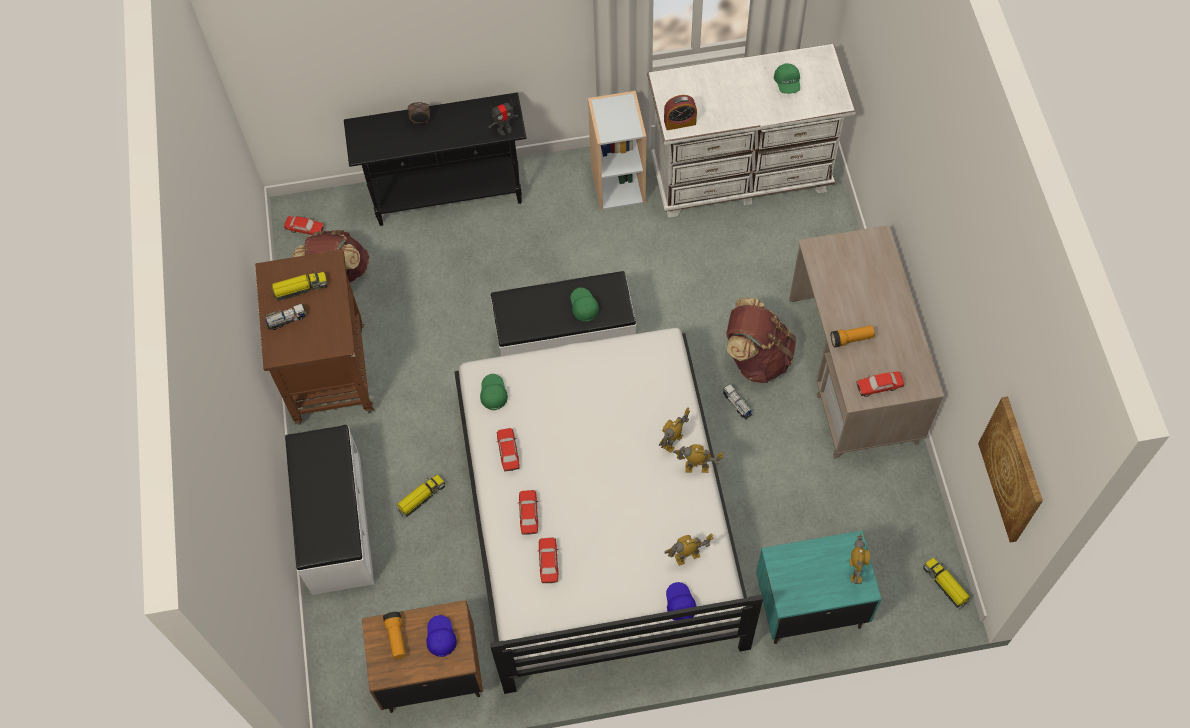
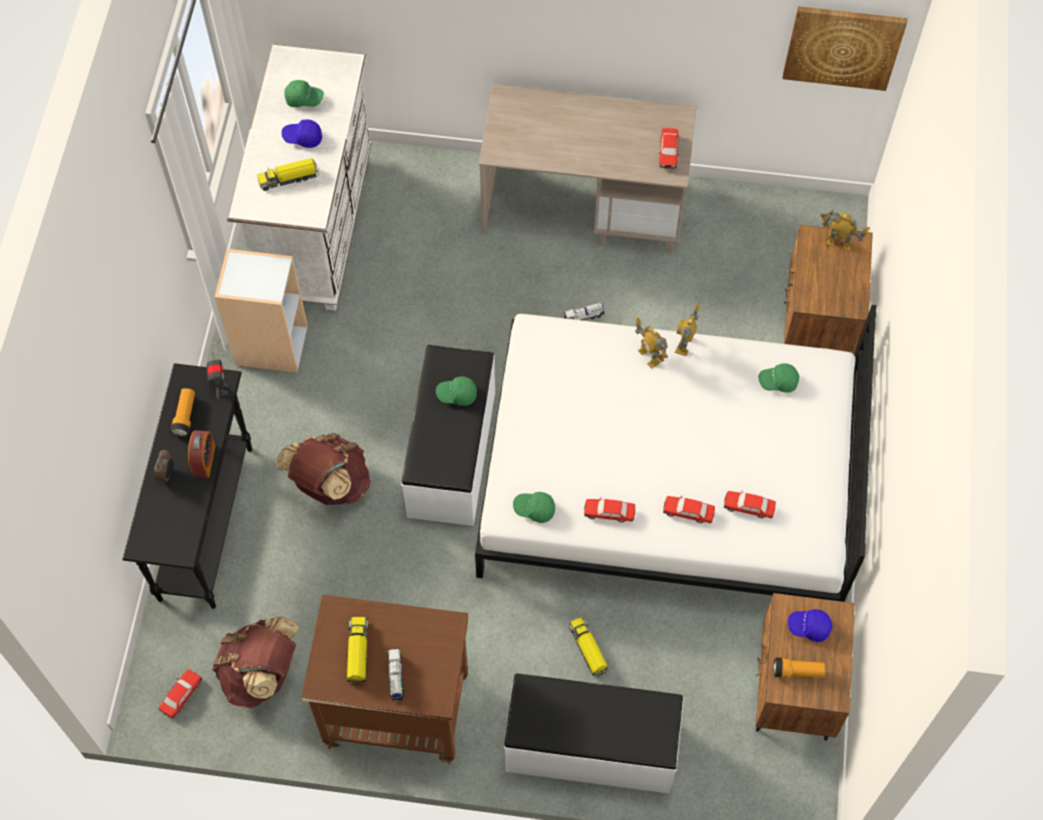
camera: 75 degrees left, 0 degrees up
alarm clock [664,95,697,130] -> alarm clock moved to [188,430,216,478]
toy robot [664,534,713,566] -> green cap [758,364,799,393]
blue cap [666,582,697,621] -> blue cap moved to [281,119,322,148]
brown backpack [726,298,796,383] -> brown backpack moved to [276,433,371,505]
turquoise nightstand [756,530,882,644] -> brown nightstand [784,225,873,354]
flashlight [831,325,875,347] -> flashlight moved to [170,388,195,437]
toy truck [923,557,970,608] -> toy truck moved to [257,158,319,191]

